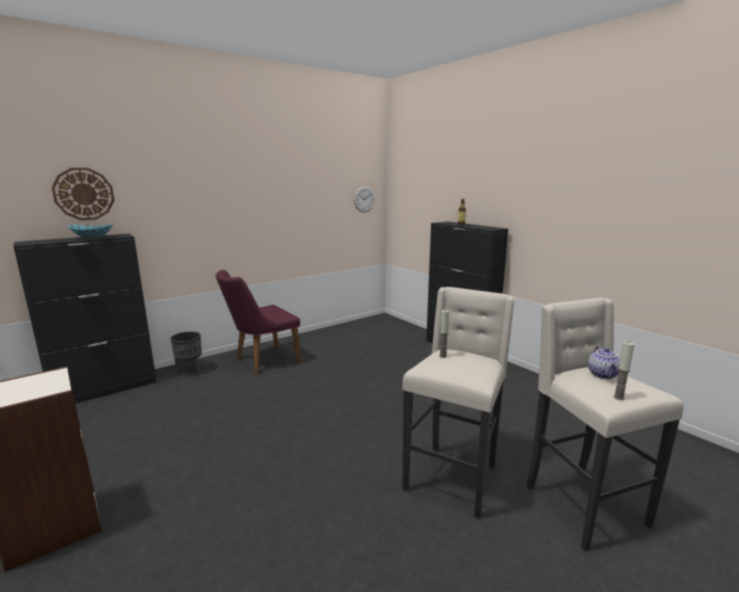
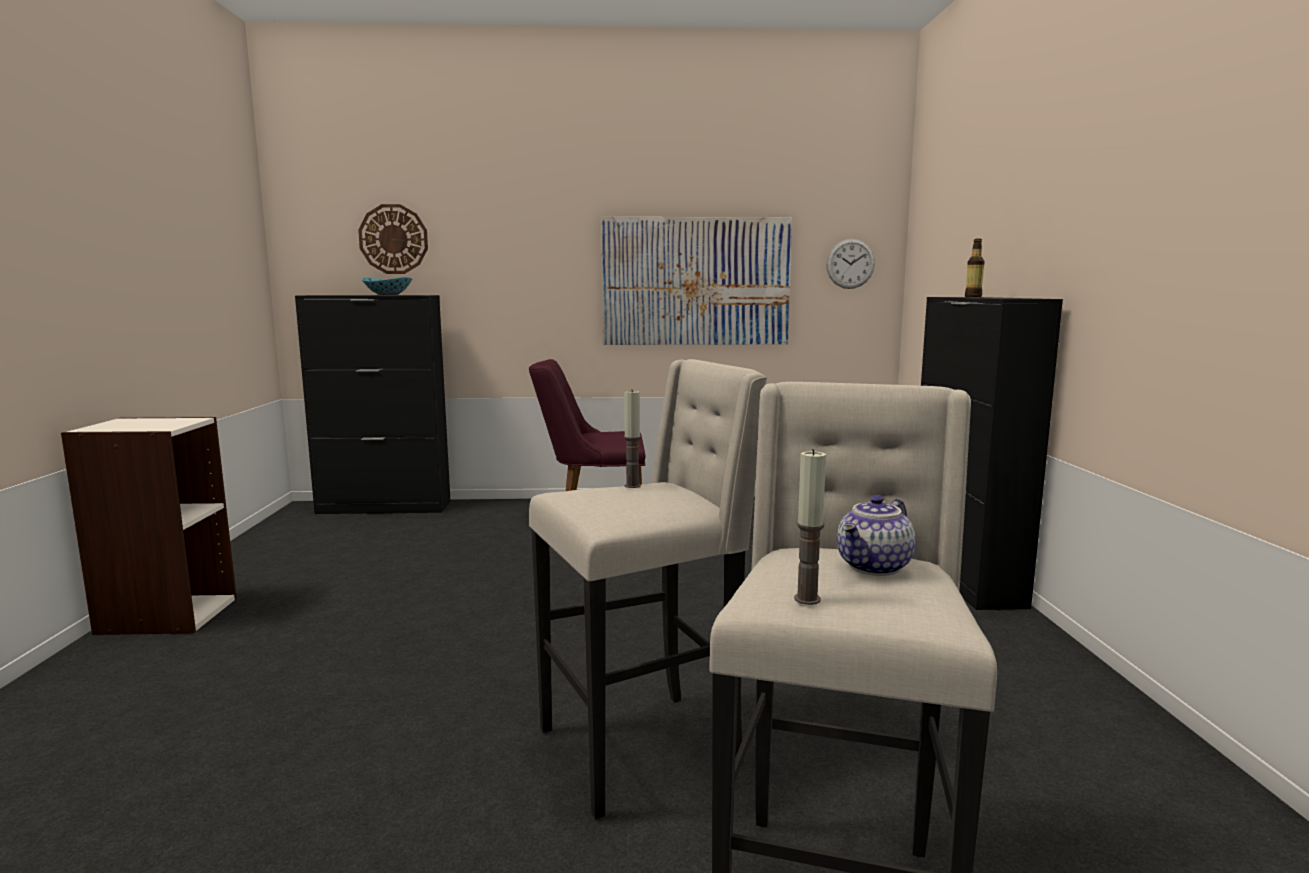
camera: 35 degrees right, 5 degrees down
black planter [171,331,202,375] -> none
none -> picture [601,217,792,345]

